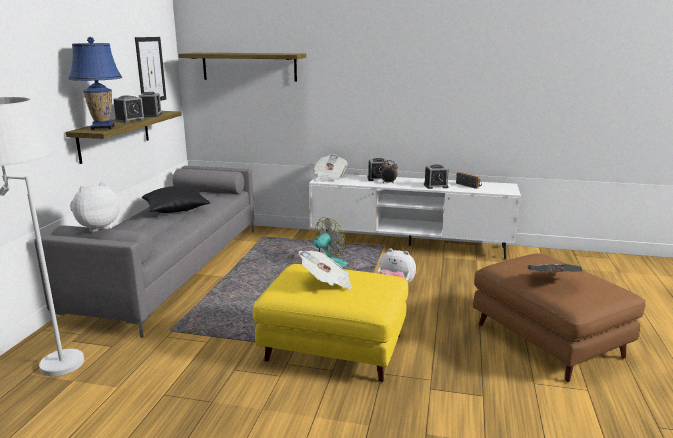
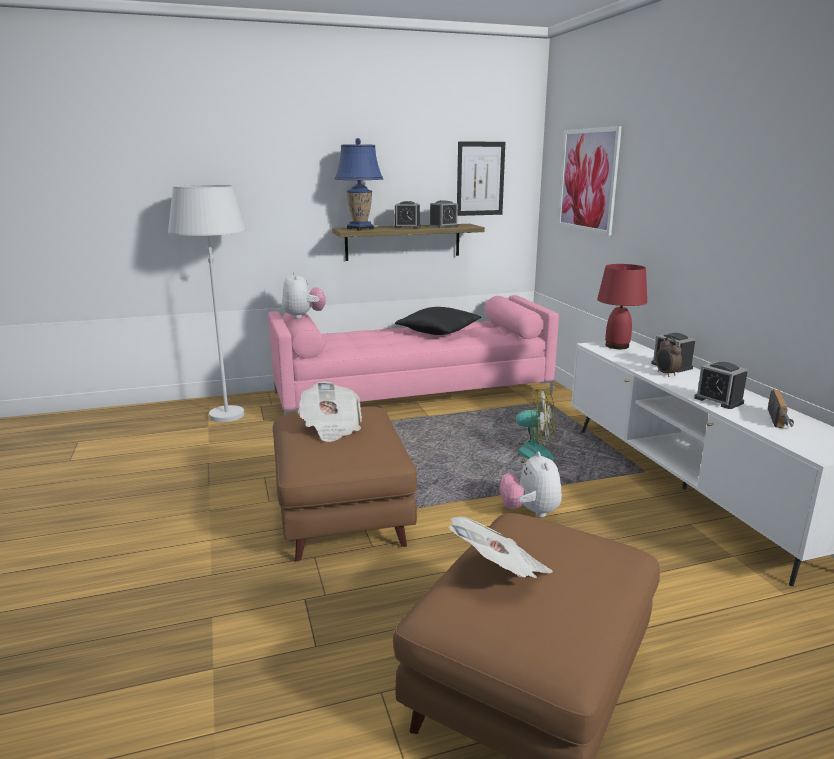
camera: 60 degrees right, 0 degrees up
grey sofa [34,166,254,338] -> pink sofa [268,295,559,415]
plush toy [70,182,120,232] -> plush toy turned 60 degrees clockwise [282,272,326,319]
shelf [179,53,306,82] -> picture [558,126,622,236]
yellow ottoman [253,264,408,382] -> brown ottoman [273,407,417,562]
newspaper [314,154,348,182] -> red table lamp [597,264,647,349]

